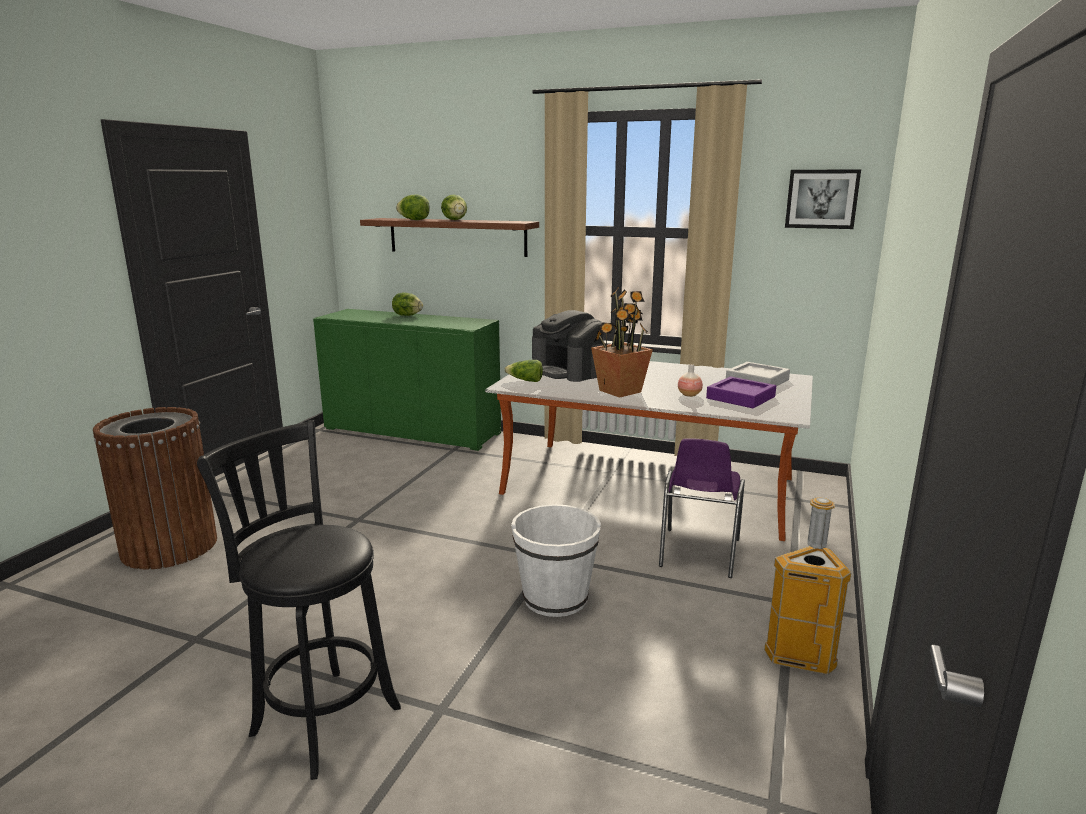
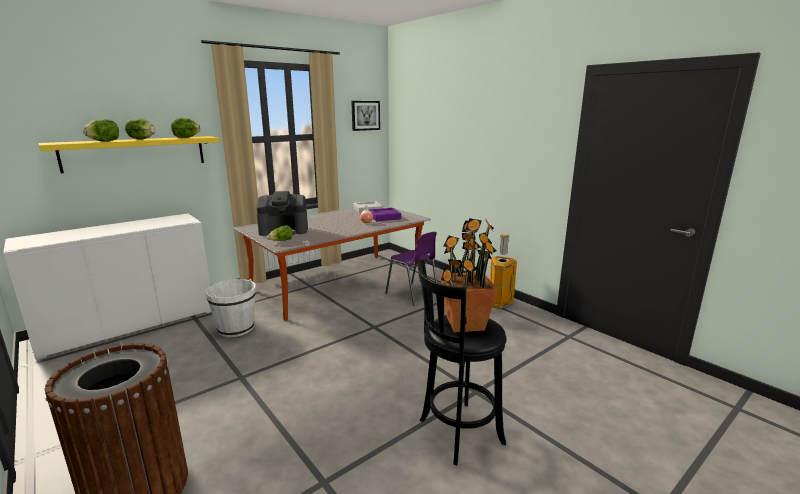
camera: 60 degrees left, 0 degrees up
green cabinet [313,309,501,451] -> white cabinet [3,213,211,360]
brown shelf [360,218,539,257] -> yellow shelf [39,136,220,173]
lettuce [392,293,423,316] -> lettuce moved to [171,118,201,138]
white bucket [511,504,601,617] -> white bucket moved to [205,279,256,337]
potted plant [591,286,653,398] -> potted plant moved to [440,218,498,333]

